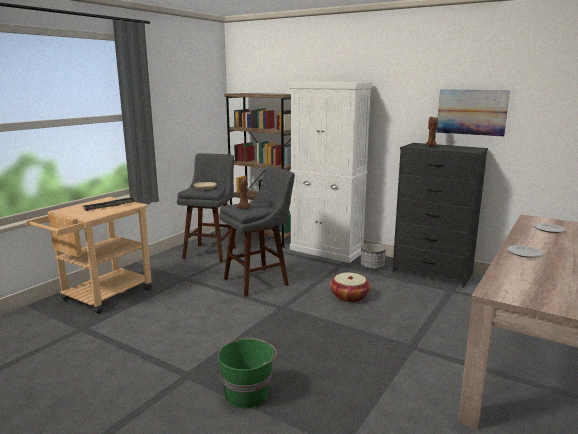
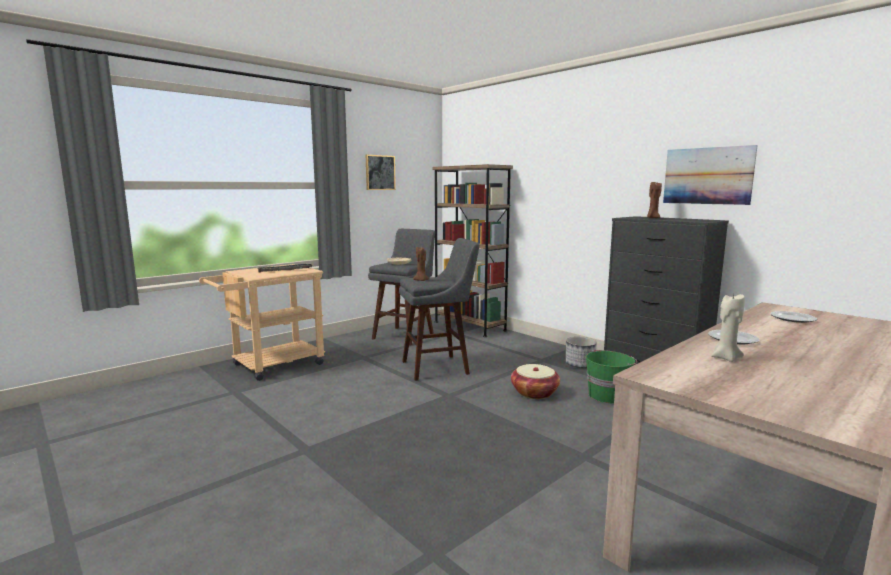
camera: 15 degrees right, 5 degrees down
green bucket [218,338,277,408] -> green bucket moved to [586,350,637,404]
white cabinet [290,82,372,263] -> none
none -> picture [366,155,396,190]
none -> beige candle [711,294,745,362]

